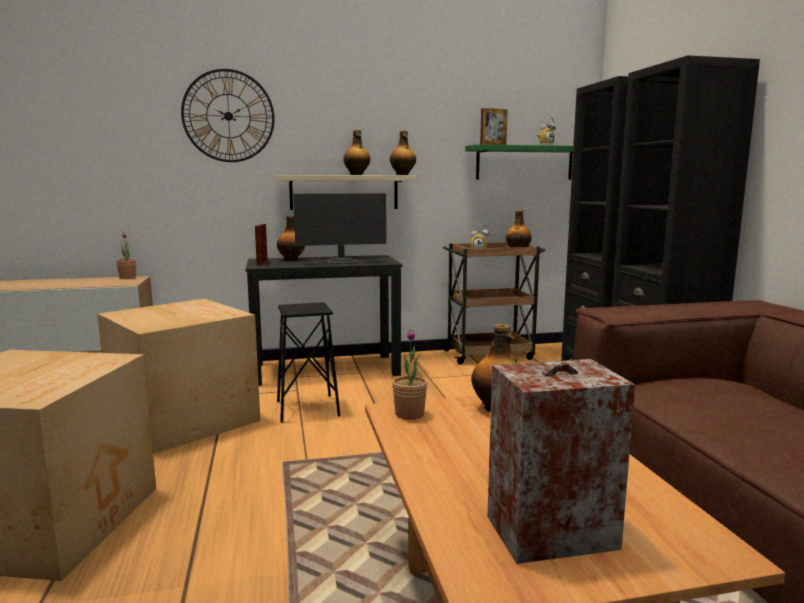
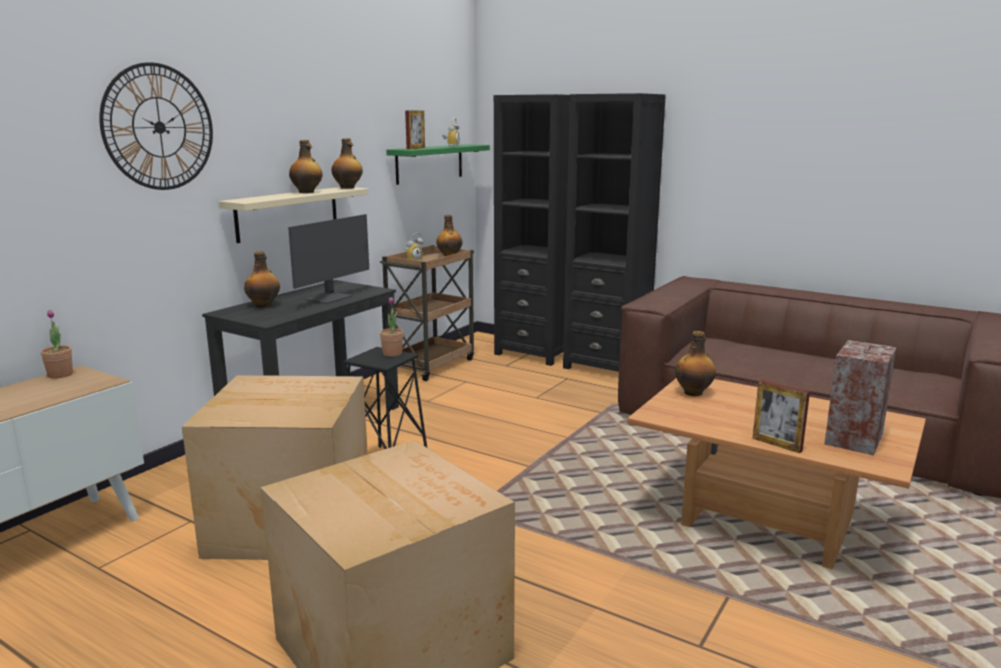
camera: 45 degrees left, 5 degrees up
picture frame [255,224,268,265] -> picture frame moved to [752,380,810,453]
potted plant [392,329,427,420] -> potted plant moved to [380,297,403,357]

